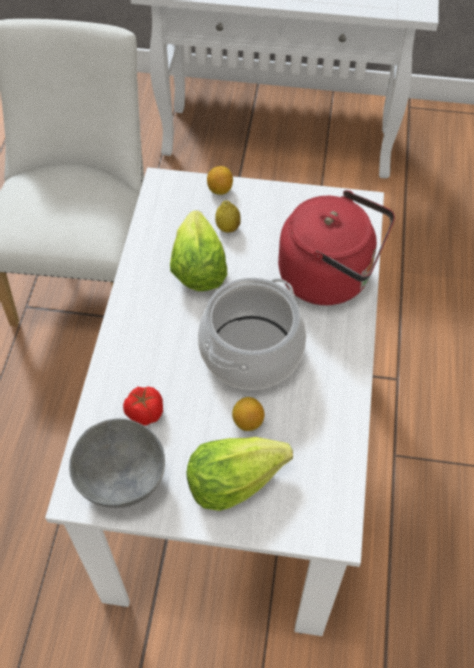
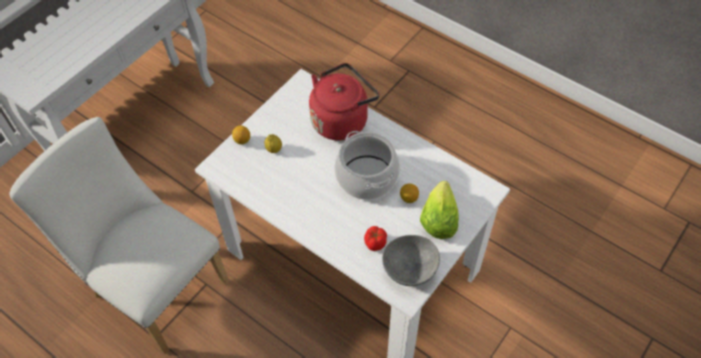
camera: 60 degrees left, 0 degrees up
lettuce [170,210,227,291] -> none

